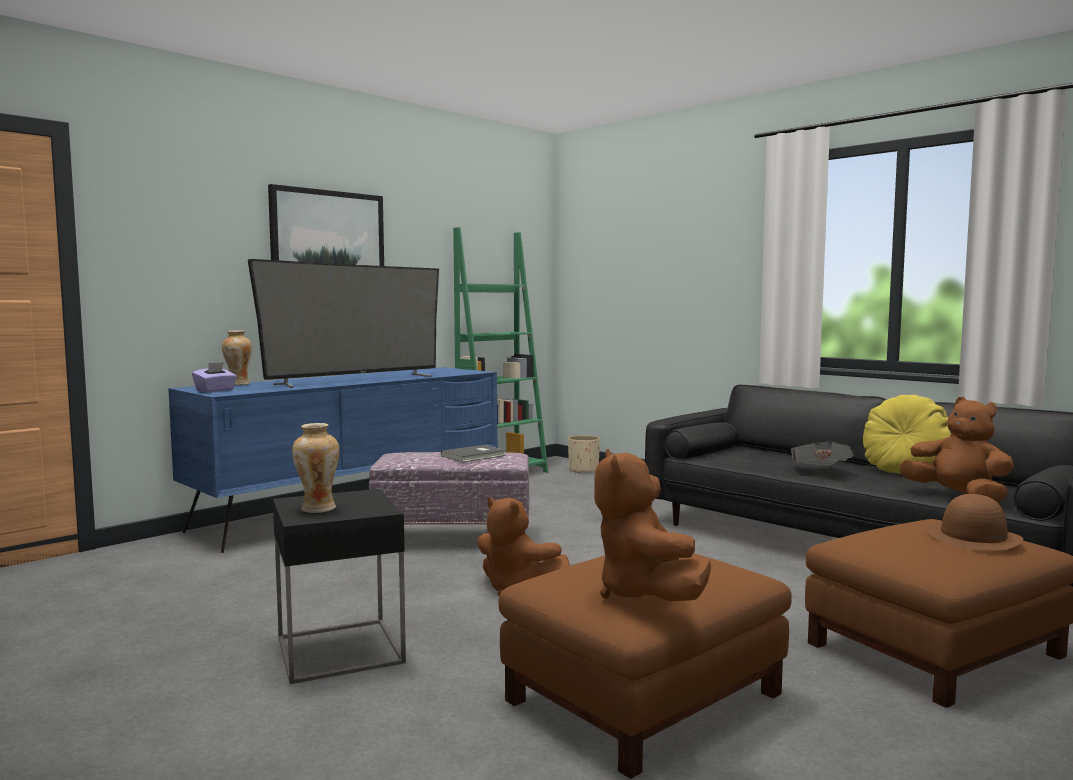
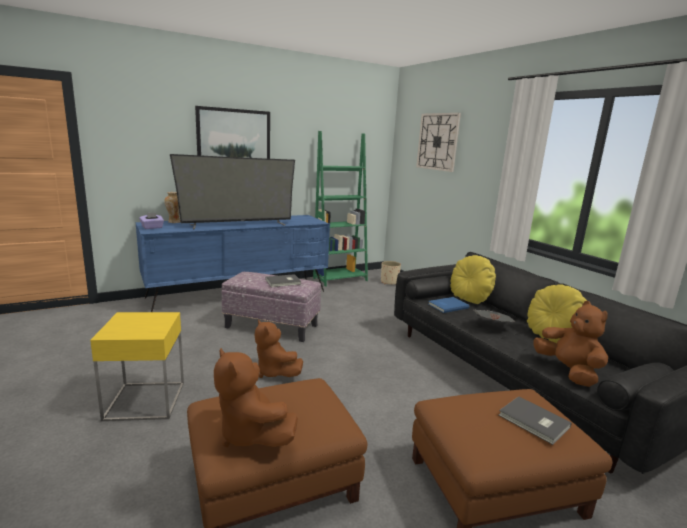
camera: 15 degrees right, 10 degrees up
black side table [273,489,406,684] -> yellow side table [90,312,184,421]
vase [292,423,339,513] -> none
brown plush toy [594,449,711,601] -> brown plush toy turned 45 degrees counterclockwise [214,348,298,447]
brown hat [926,494,1023,551] -> grey book [499,396,572,445]
none -> wall clock [416,113,461,172]
none -> blue book [428,297,469,313]
none -> yellow pillow [450,255,496,304]

